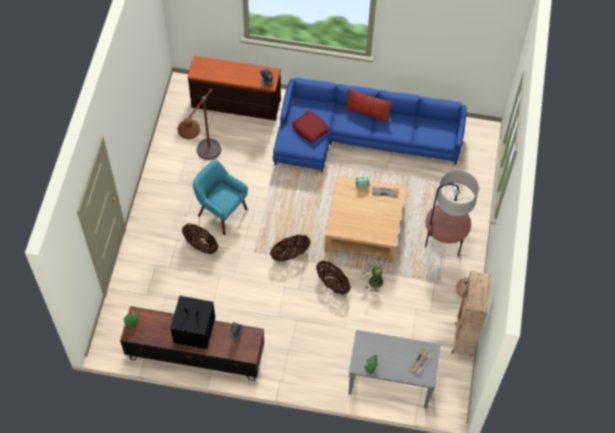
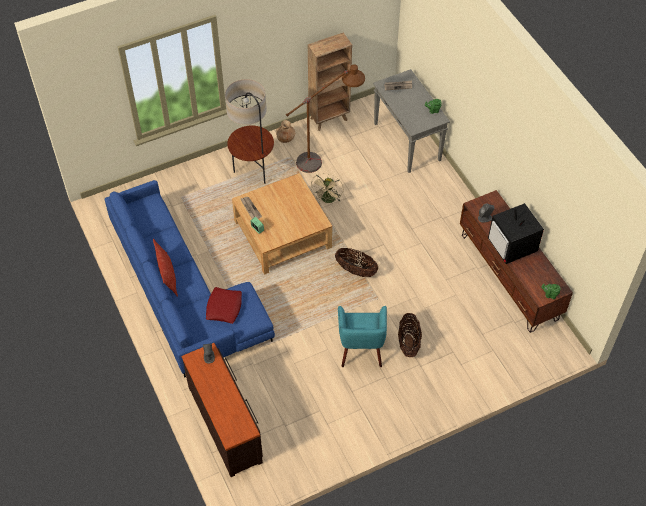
camera: 125 degrees left, 5 degrees down
brown floor lamp [178,89,221,160] -> brown floor lamp moved to [286,65,365,173]
basket [316,260,351,295] -> none

